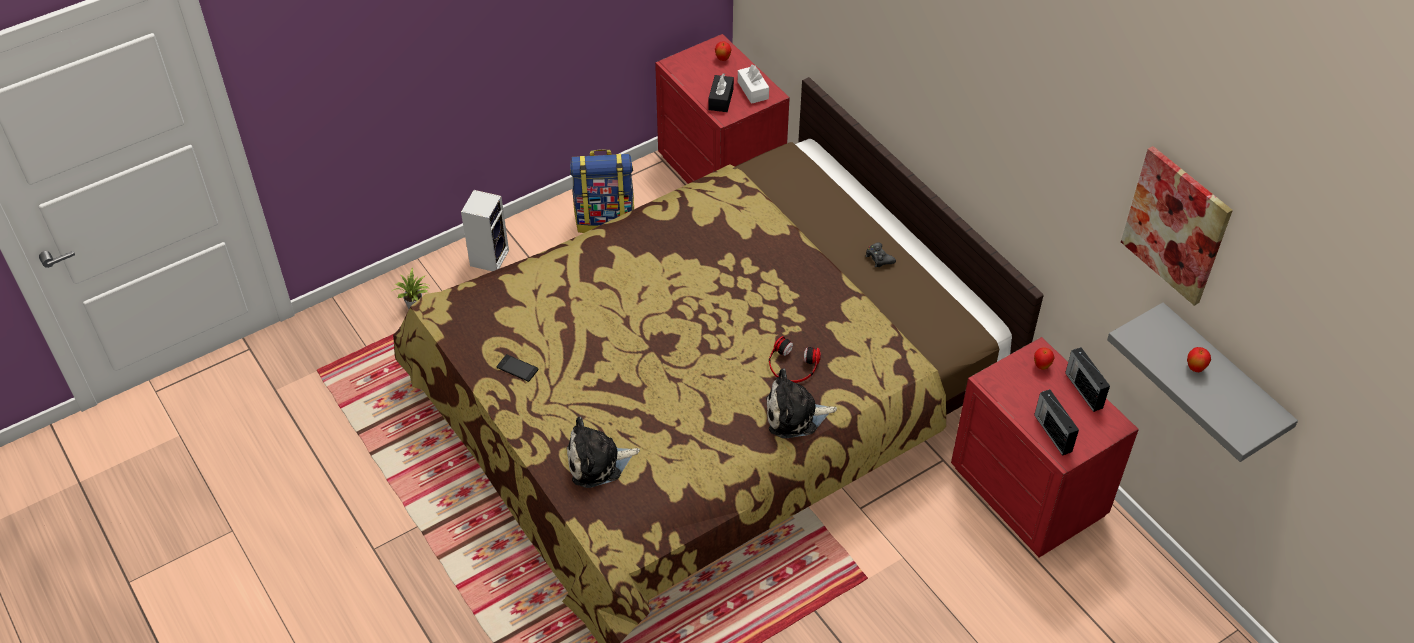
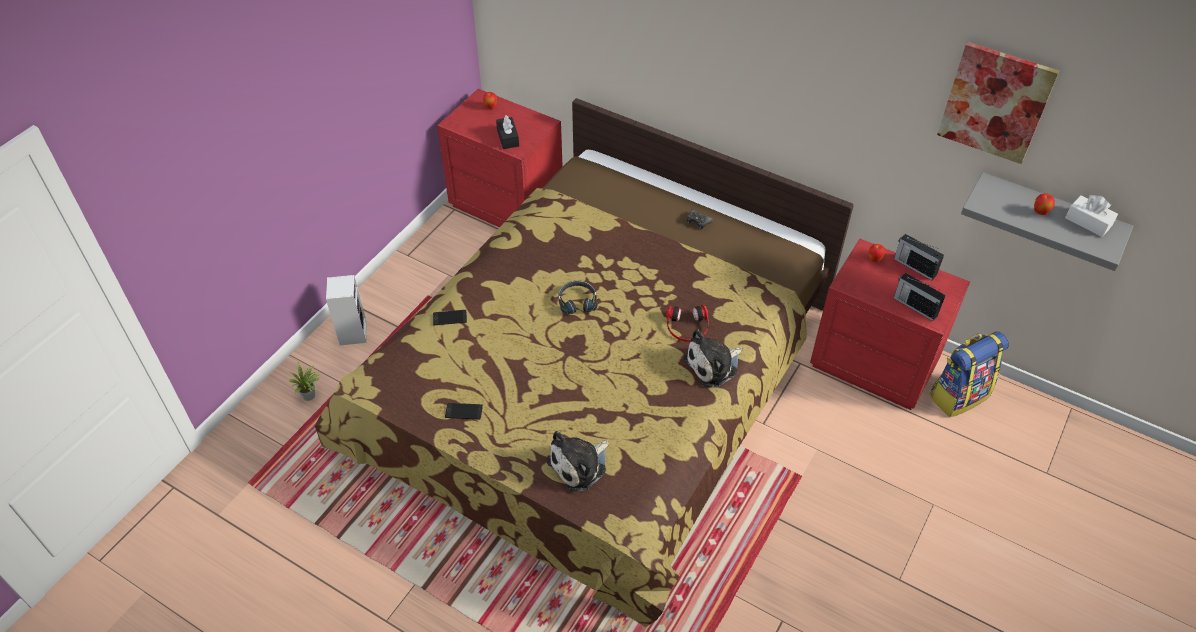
camera: 25 degrees left, 0 degrees up
backpack [570,149,634,233] -> backpack moved to [930,331,1009,417]
white tissue box [738,64,769,104] -> white tissue box moved to [1065,195,1118,237]
none -> phone [433,310,467,325]
none -> black headphones [559,280,598,314]

